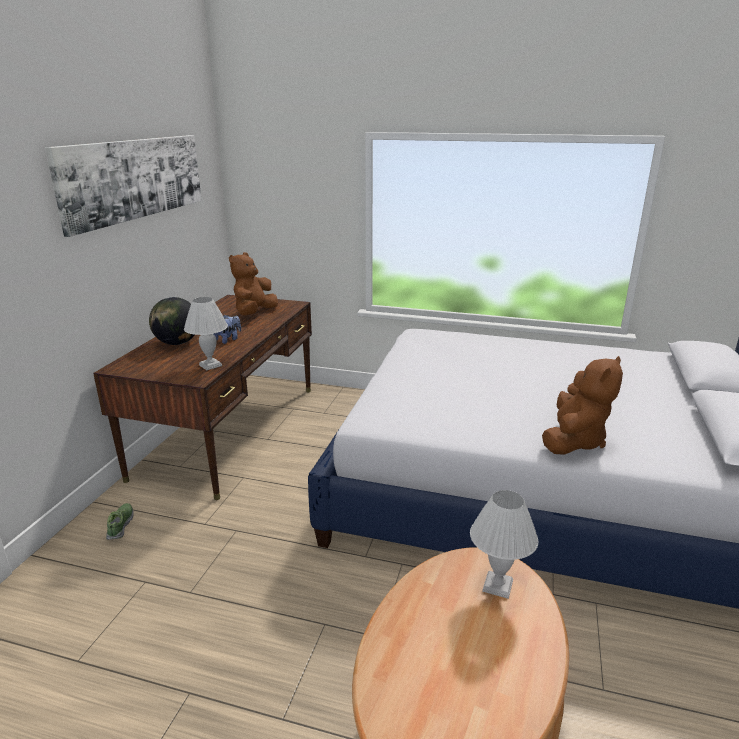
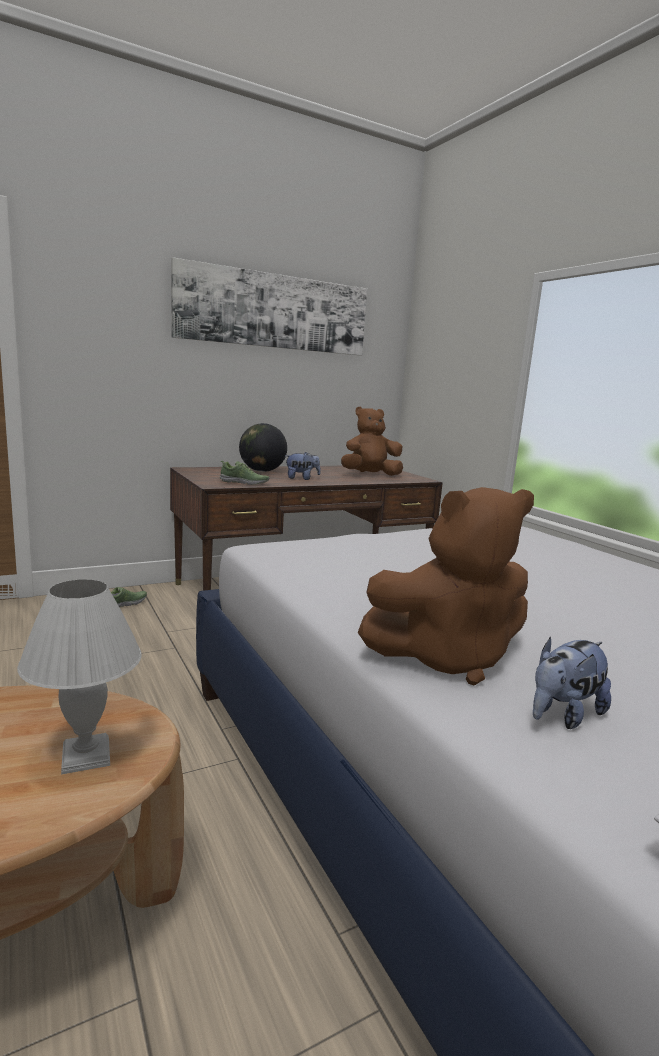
camera: 45 degrees right, 10 degrees down
white table lamp [184,297,228,370] -> shoe [220,461,269,485]
none -> plush toy [533,637,611,729]

